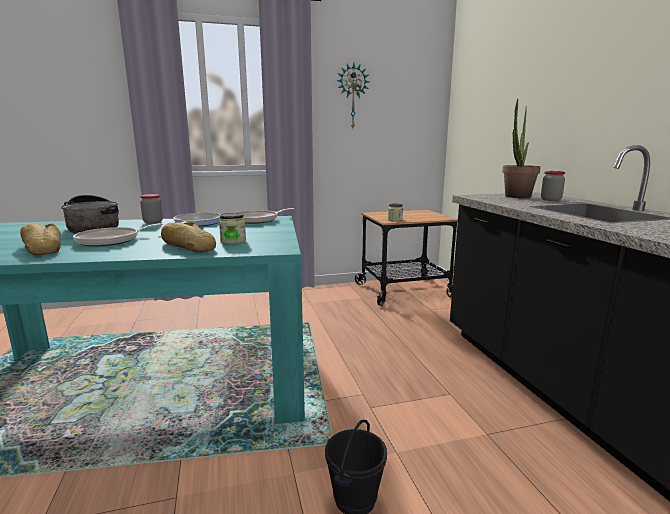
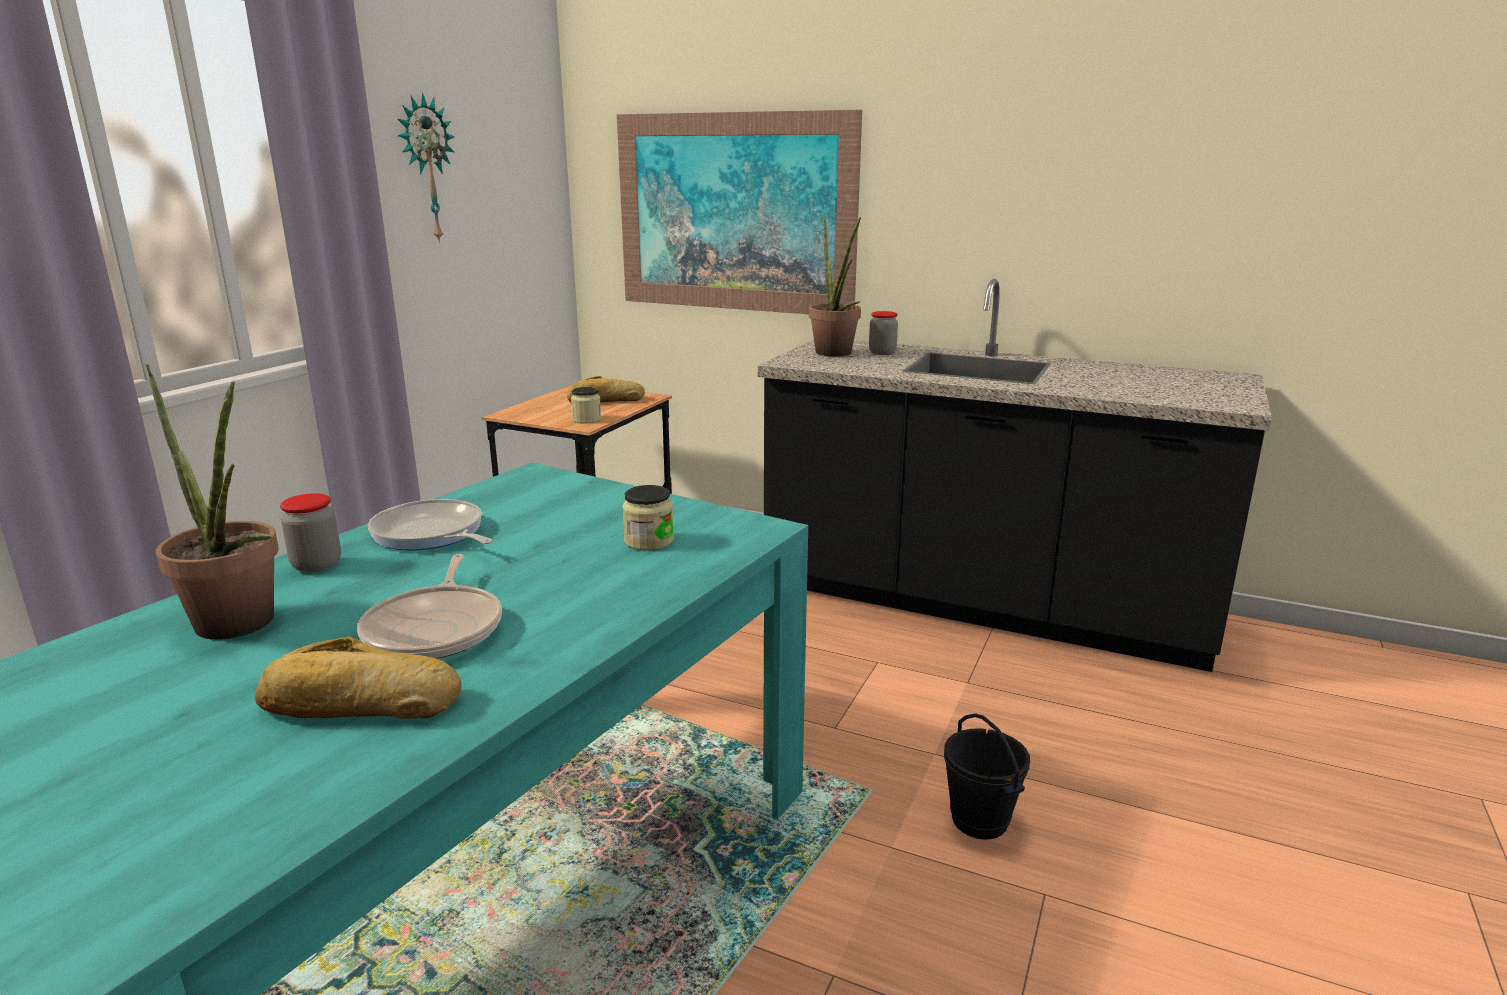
camera: 50 degrees left, 5 degrees up
cooking pot [61,195,119,234] -> potted plant [146,364,279,640]
bread [161,222,216,253] -> bread moved to [567,376,645,402]
frying pan [236,208,294,224] -> none
none -> picture [617,110,862,314]

